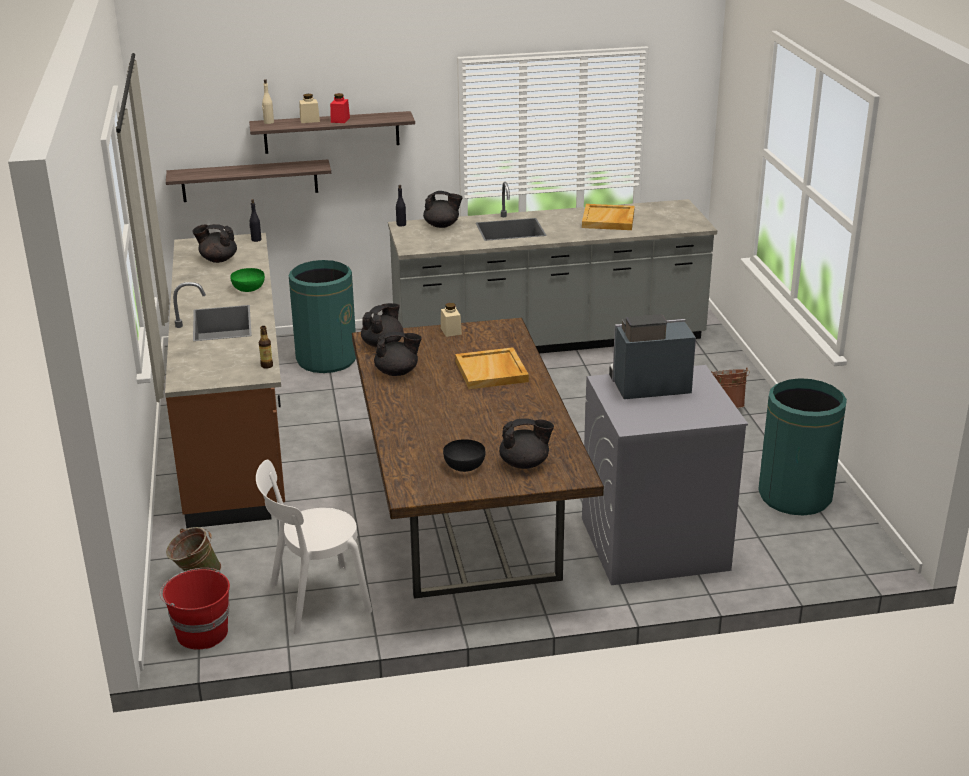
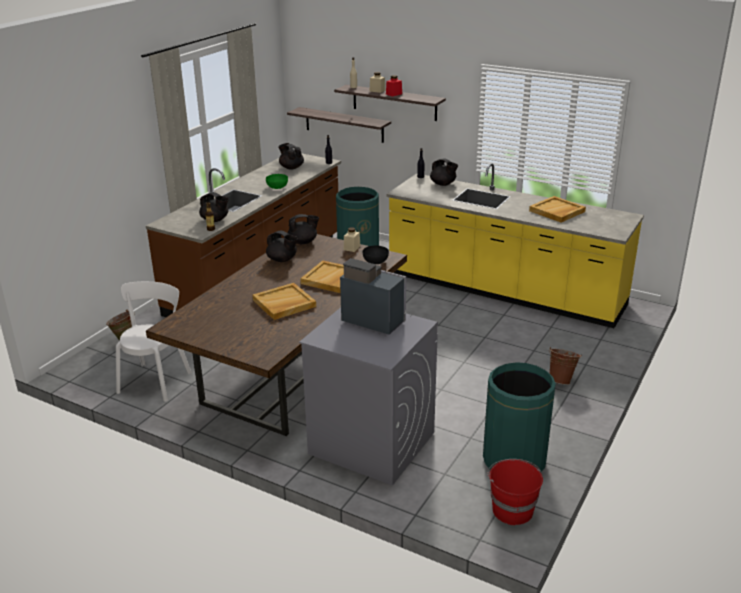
camera: 40 degrees right, 0 degrees up
red bucket [160,568,230,650] -> red bucket moved to [488,459,543,526]
white chair [256,460,372,634] -> white chair turned 90 degrees clockwise [116,281,191,402]
grey counter [388,182,717,353] -> yellow counter [387,163,644,328]
black bowl [443,439,485,472] -> black bowl moved to [363,246,389,264]
black teapot [499,418,554,469] -> black teapot moved to [199,192,229,222]
none -> beige tray [253,283,316,320]

